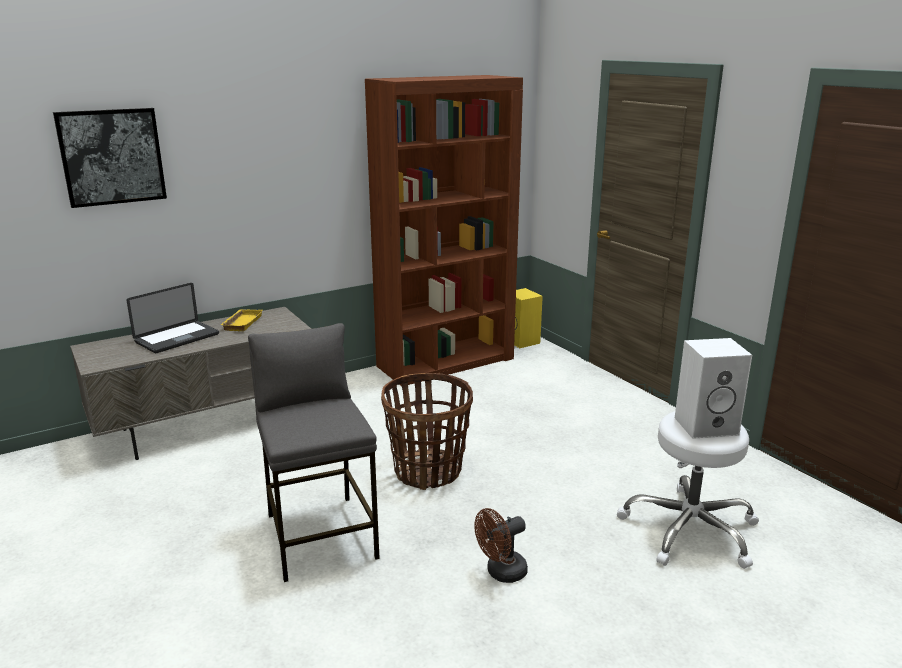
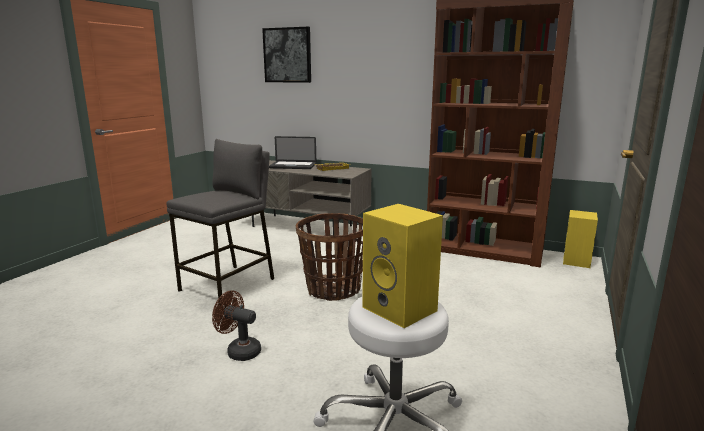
camera: 55 degrees right, 5 degrees down
white speaker [675,338,752,439] -> yellow speaker [362,204,443,328]

